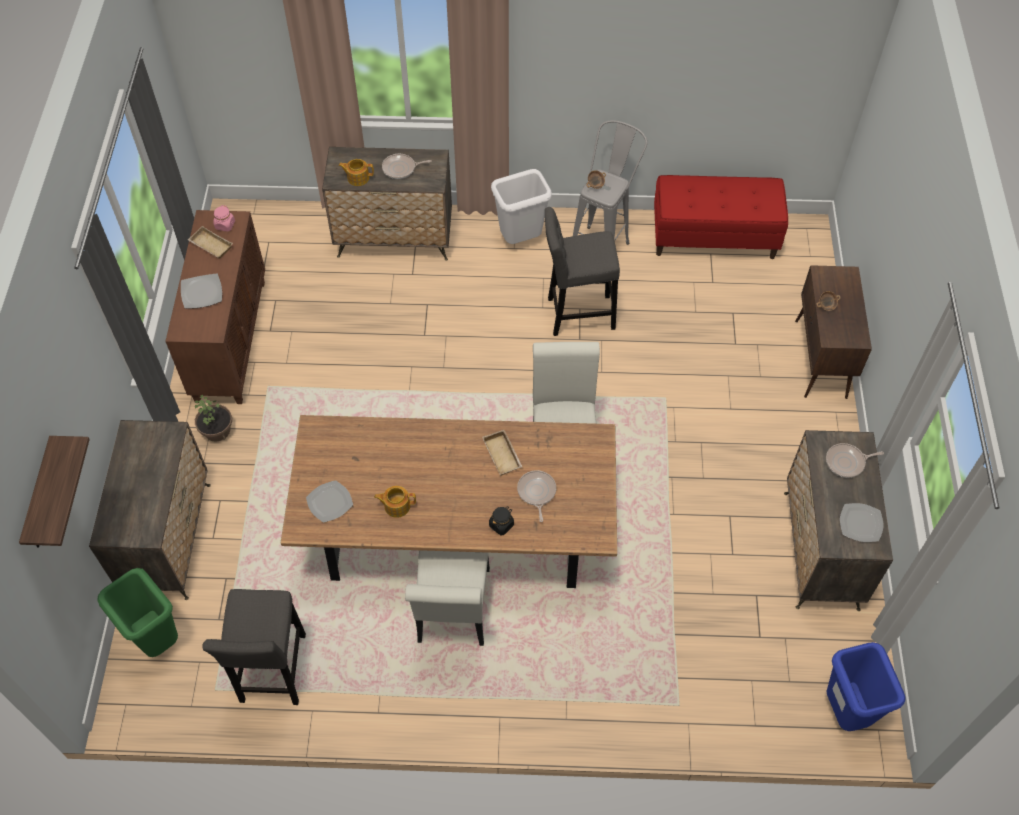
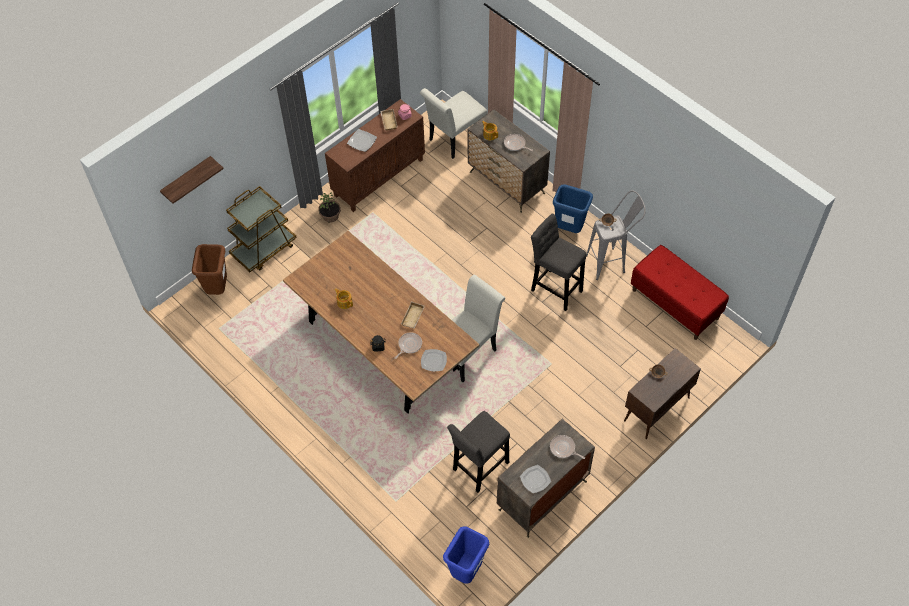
camera: 45 degrees right, 0 degrees up
dresser [89,420,211,600] -> brown cart [226,186,297,272]
green trash can [98,568,178,657] -> brown trash can [192,244,227,295]
grey stool [202,589,306,705] -> grey stool moved to [447,411,510,493]
plate [306,480,353,523] -> plate moved to [421,349,447,371]
white chair [405,550,490,646] -> white chair moved to [420,88,487,159]
white trash can [491,169,552,244] -> blue trash can [553,184,593,233]

